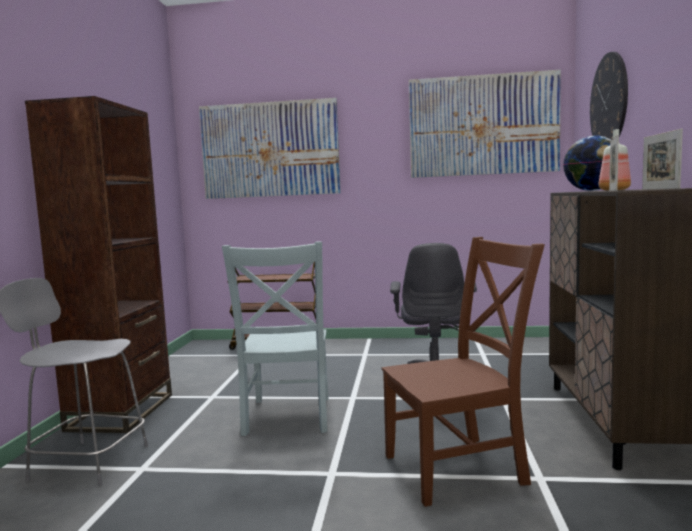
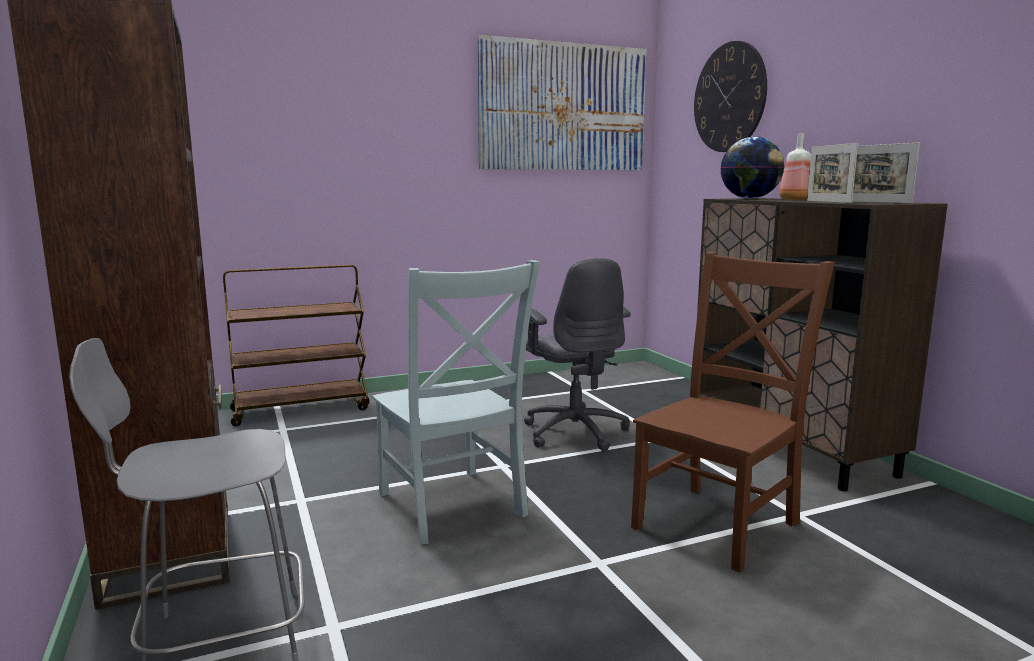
camera: 30 degrees left, 5 degrees up
picture [199,98,341,199] -> none

